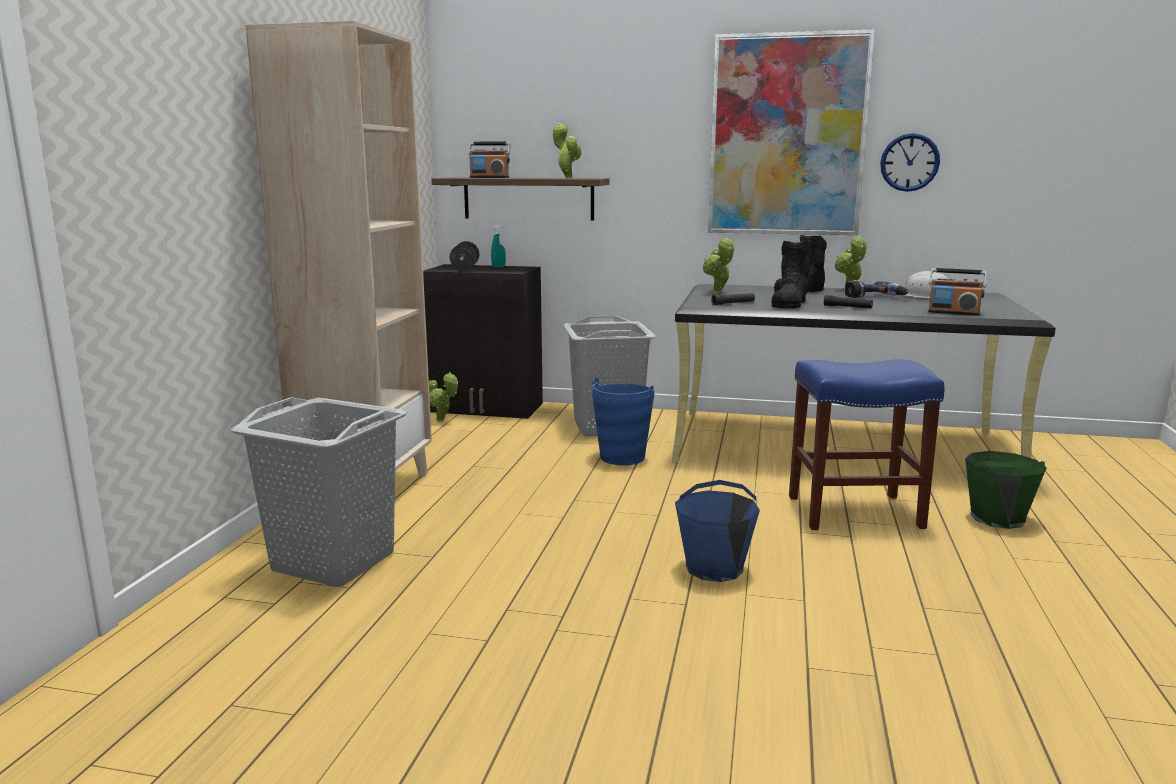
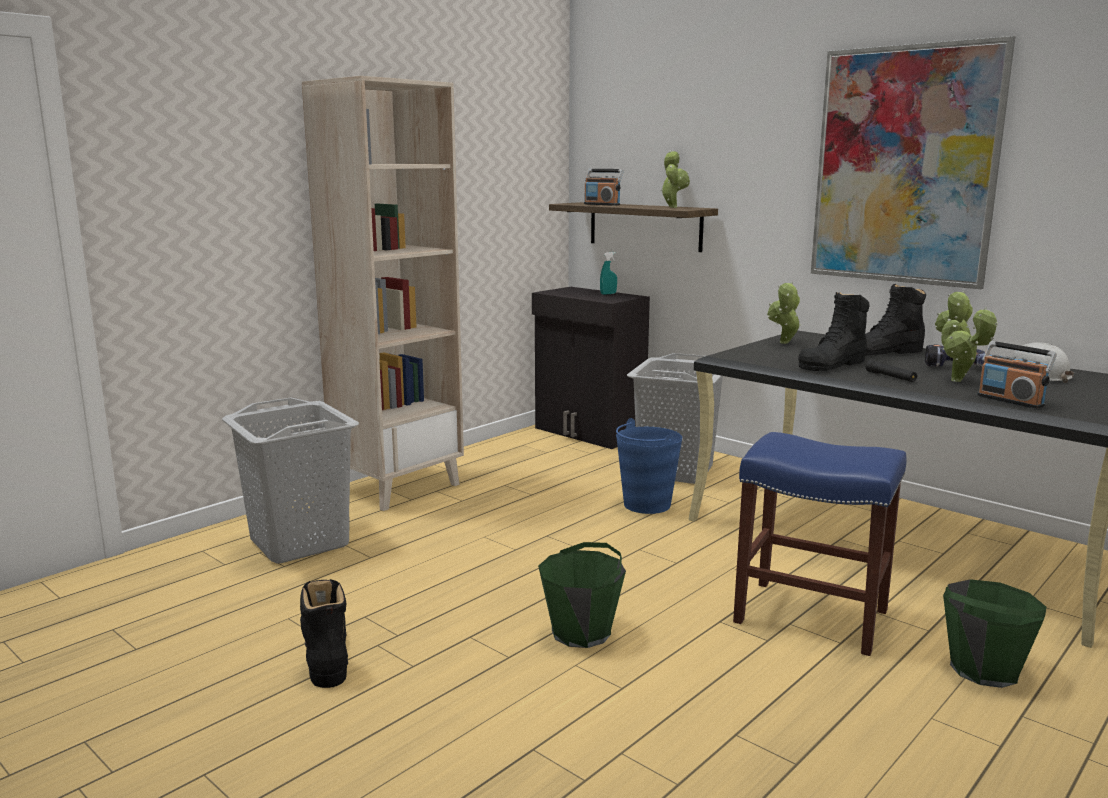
camera: 30 degrees right, 0 degrees up
potted plant [429,372,458,422] -> potted plant moved to [941,308,998,382]
black dumbbell [450,241,479,271] -> none
blue bucket [675,480,760,582] -> green bucket [538,542,626,648]
black flashlight [711,293,755,305] -> none
wall clock [880,133,940,192] -> none
none -> black boot [300,579,348,688]

